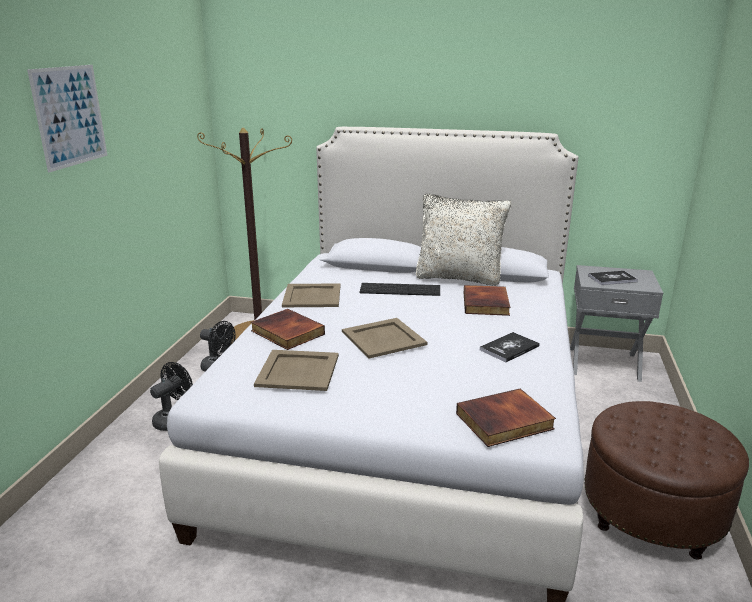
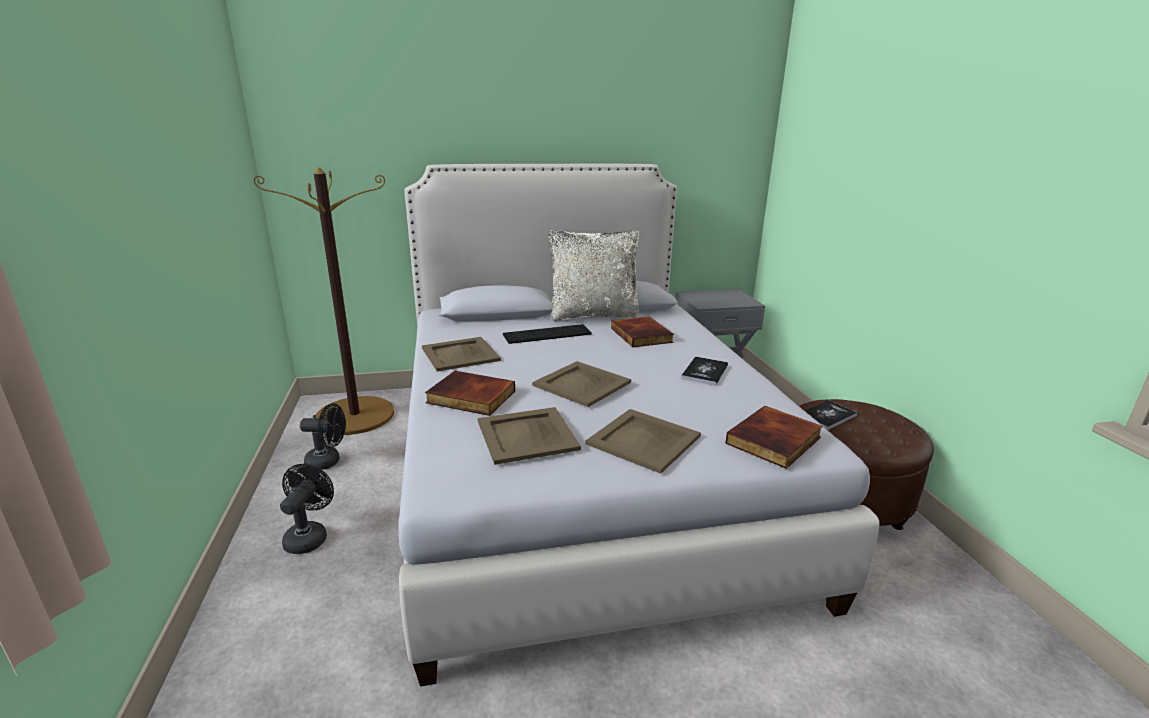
camera: 25 degrees left, 0 degrees up
picture [27,65,107,173] -> none
book [588,271,638,285] -> book moved to [805,400,858,430]
none -> beige tray [586,409,701,474]

